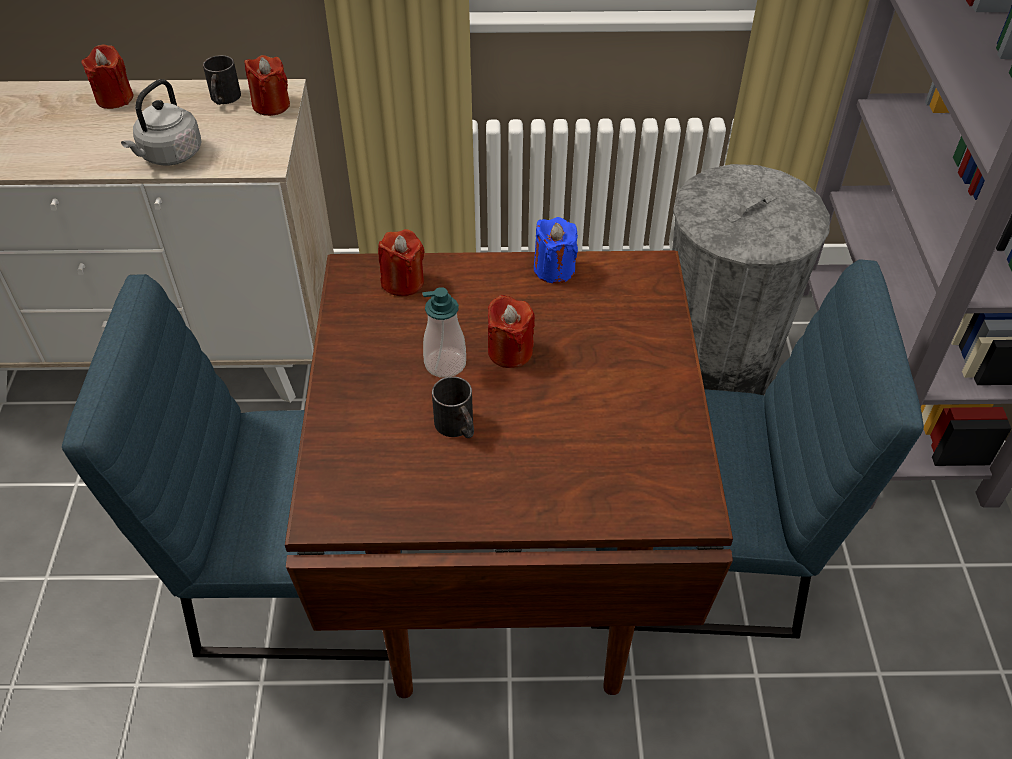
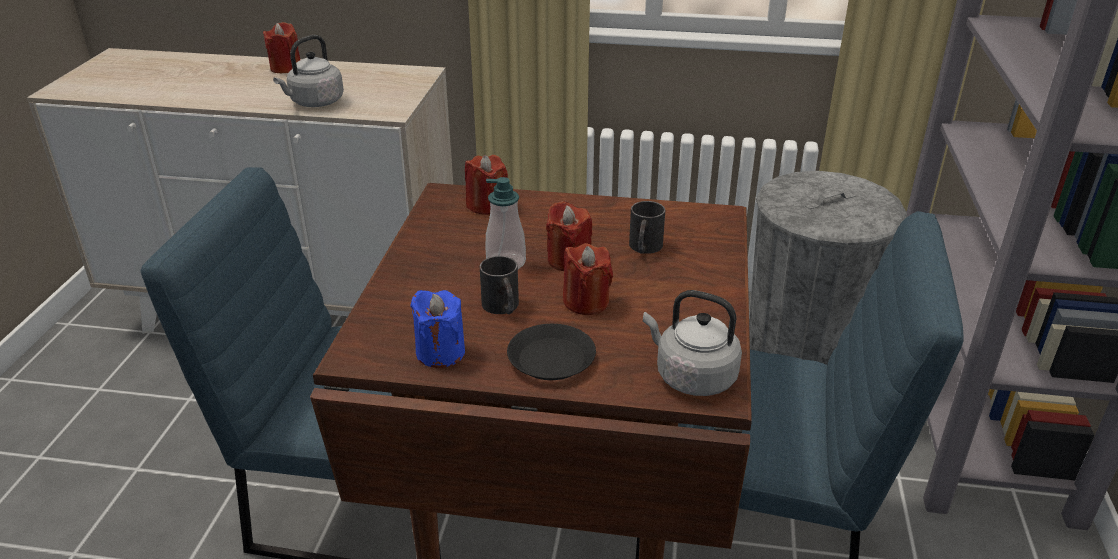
camera: 10 degrees right, 15 degrees down
black mug [203,55,241,105] -> black mug moved to [629,201,665,254]
red candle [245,55,290,116] -> red candle moved to [563,243,613,315]
blue candle [533,217,578,284] -> blue candle moved to [410,290,465,368]
none -> black plate [507,324,596,380]
none -> grey kettle [643,290,742,396]

